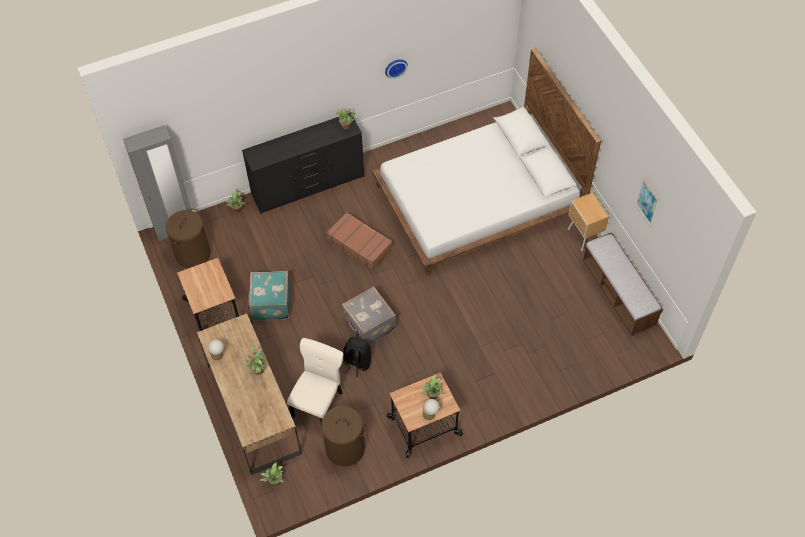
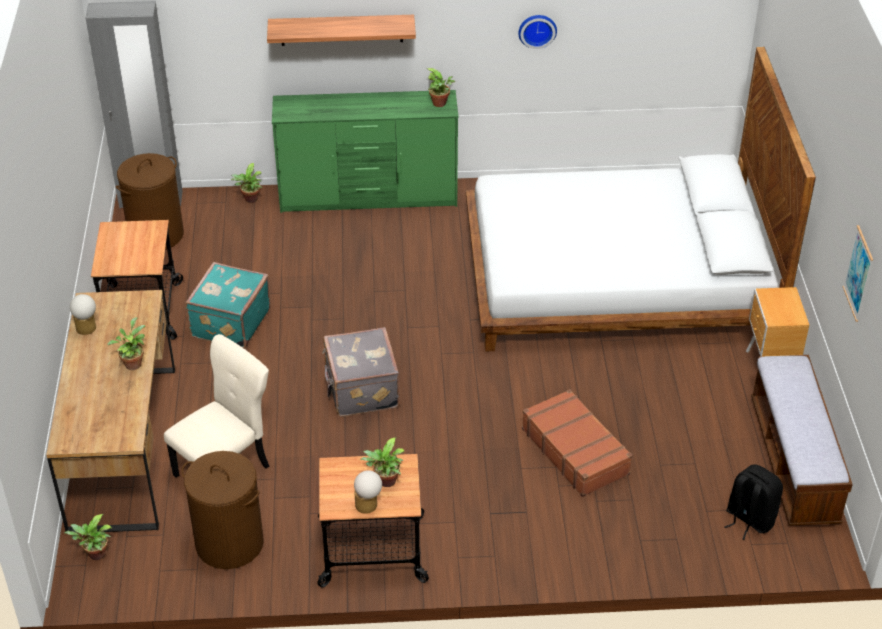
camera: 20 degrees right, 15 degrees down
black dresser [242,113,364,214] -> green dresser [272,90,459,213]
brown suitcase [327,212,393,270] -> brown suitcase moved to [522,389,633,497]
black backpack [343,337,371,377] -> black backpack moved to [724,464,783,540]
none -> shelf [267,15,416,46]

